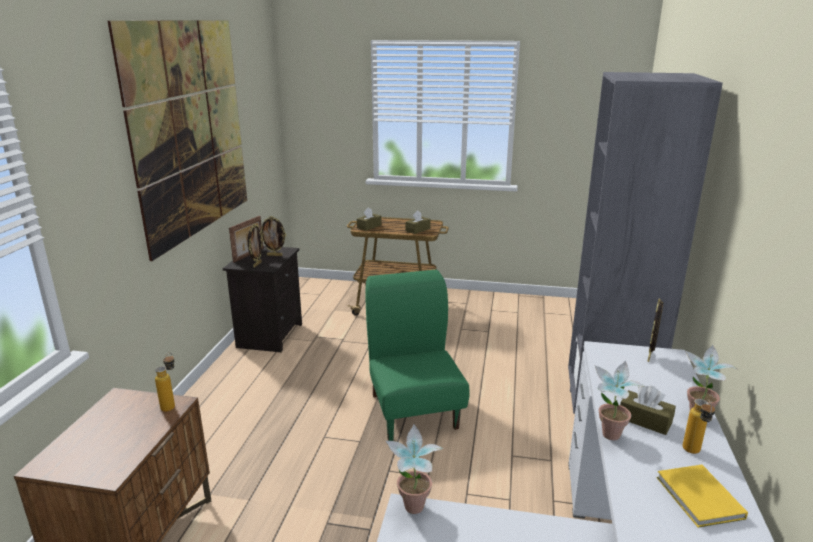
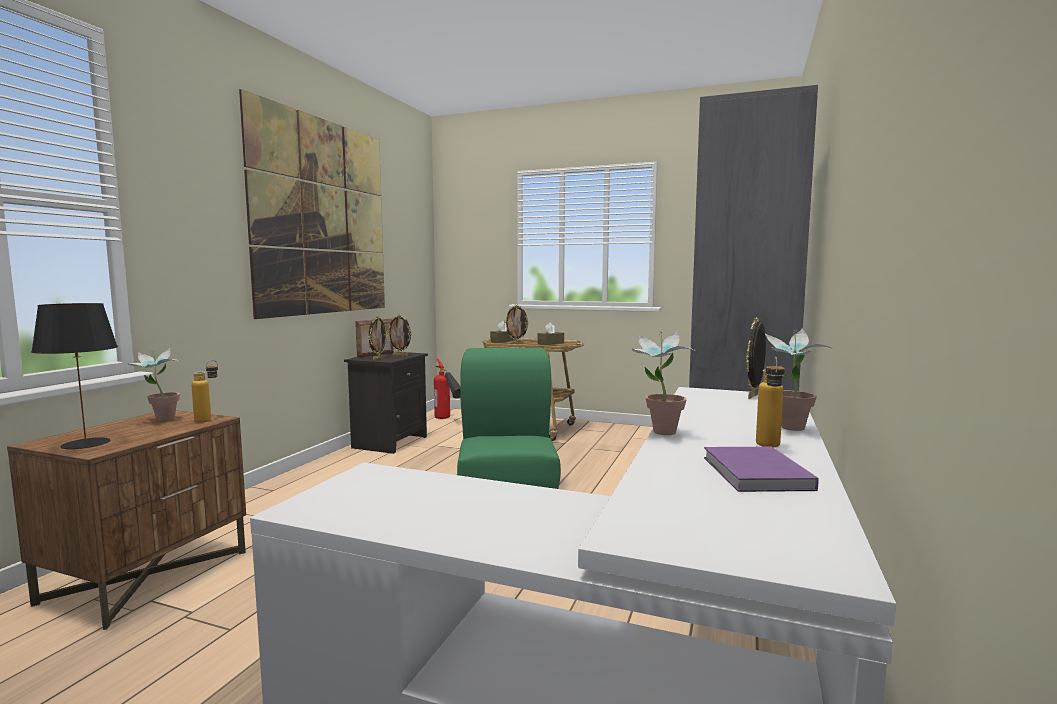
camera: 10 degrees right, 15 degrees down
potted plant [386,424,443,514] -> potted plant moved to [127,348,180,421]
brown tissue box [620,385,676,435] -> none
yellow book [657,465,748,528] -> purple book [704,447,819,492]
none -> black table lamp [31,303,118,449]
none -> fire extinguisher [434,358,461,419]
none -> picture frame [504,304,529,344]

